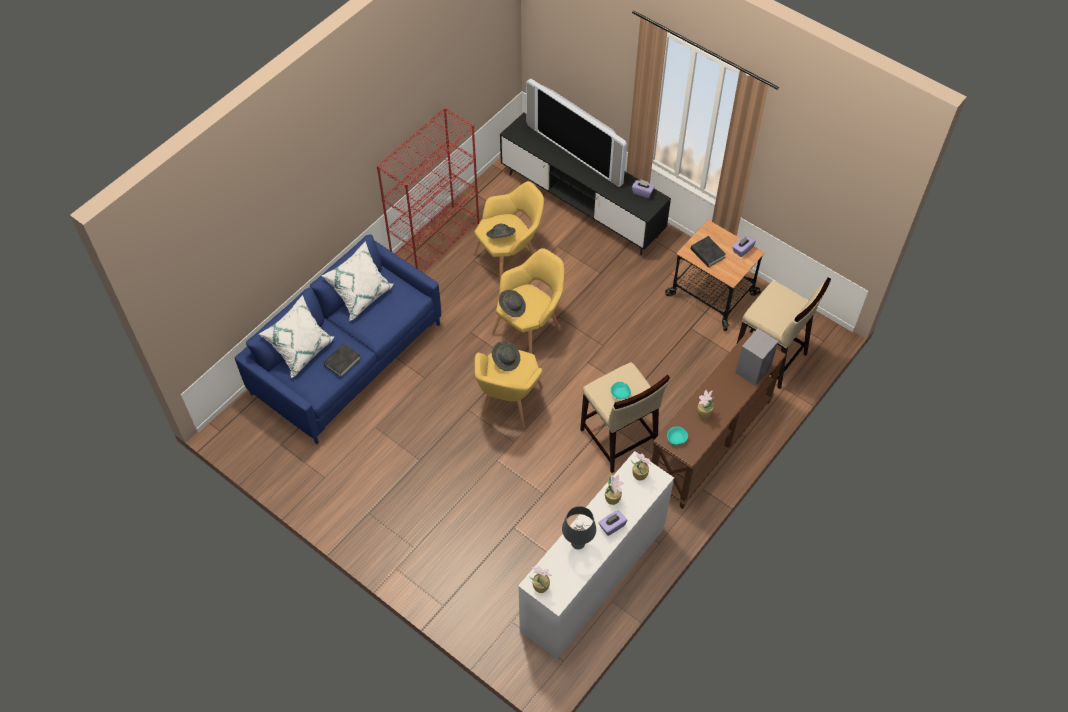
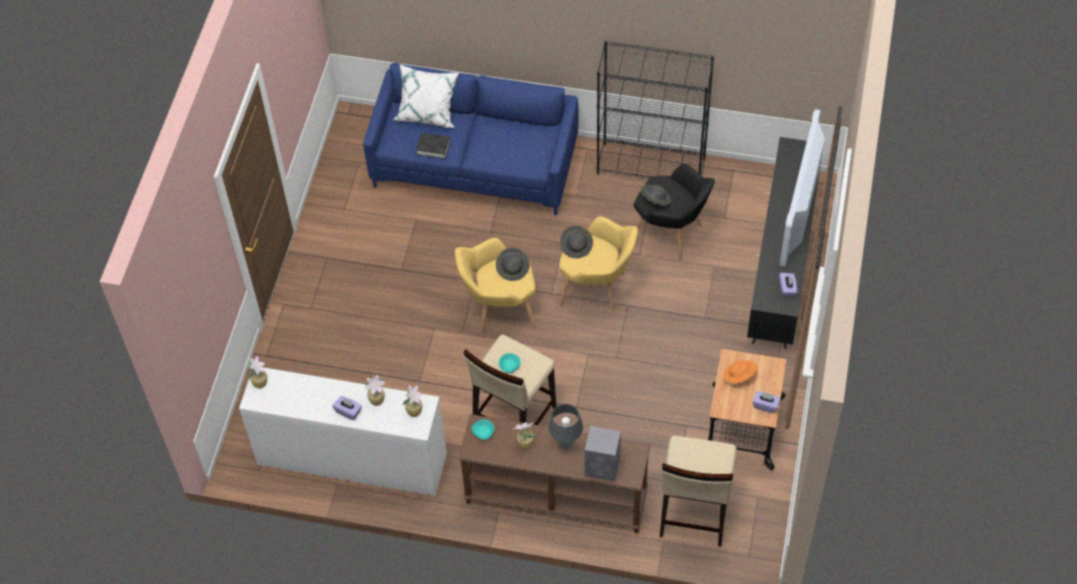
camera: 65 degrees right, 0 degrees up
white pillow [322,241,393,321] -> none
red bookcase [377,107,479,272] -> black bookcase [597,41,714,178]
yellow armchair [473,181,544,280] -> black armchair [634,163,715,259]
grey table lamp [562,506,596,549] -> grey table lamp moved to [549,404,583,449]
black book [691,236,726,267] -> orange hat [723,360,757,383]

